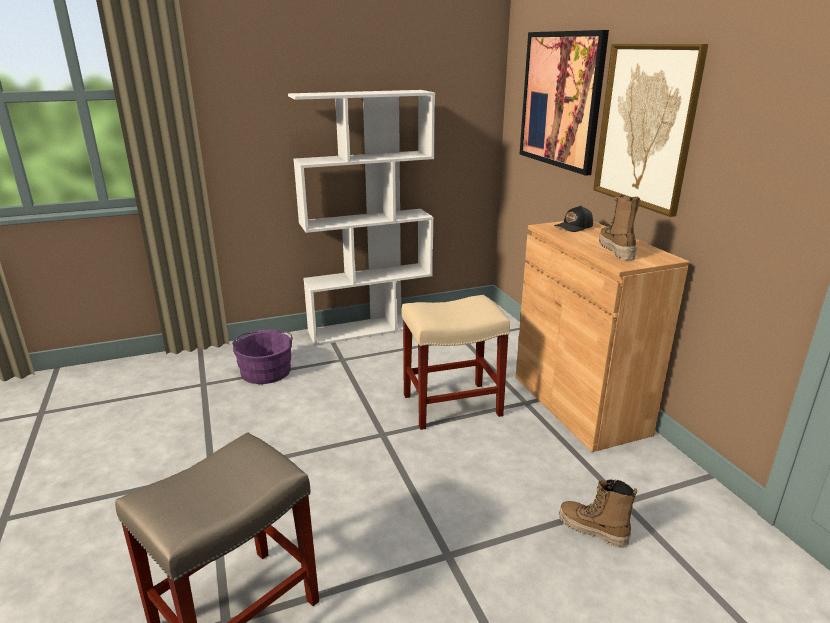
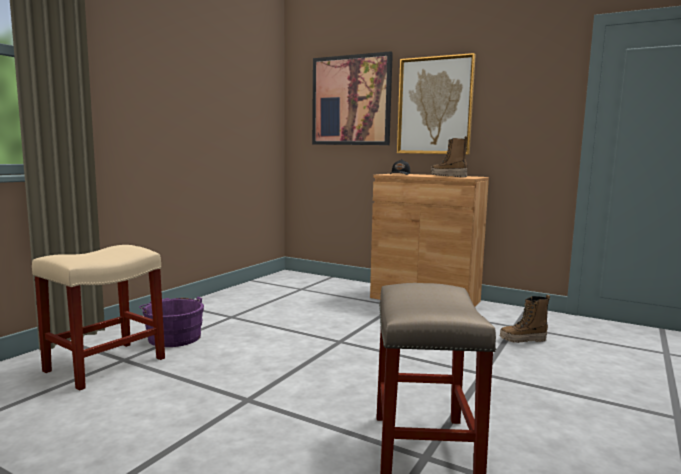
camera: 40 degrees left, 15 degrees down
white bookcase [288,90,435,346] -> none
beige stool [401,295,510,430] -> beige stool moved to [32,245,165,391]

